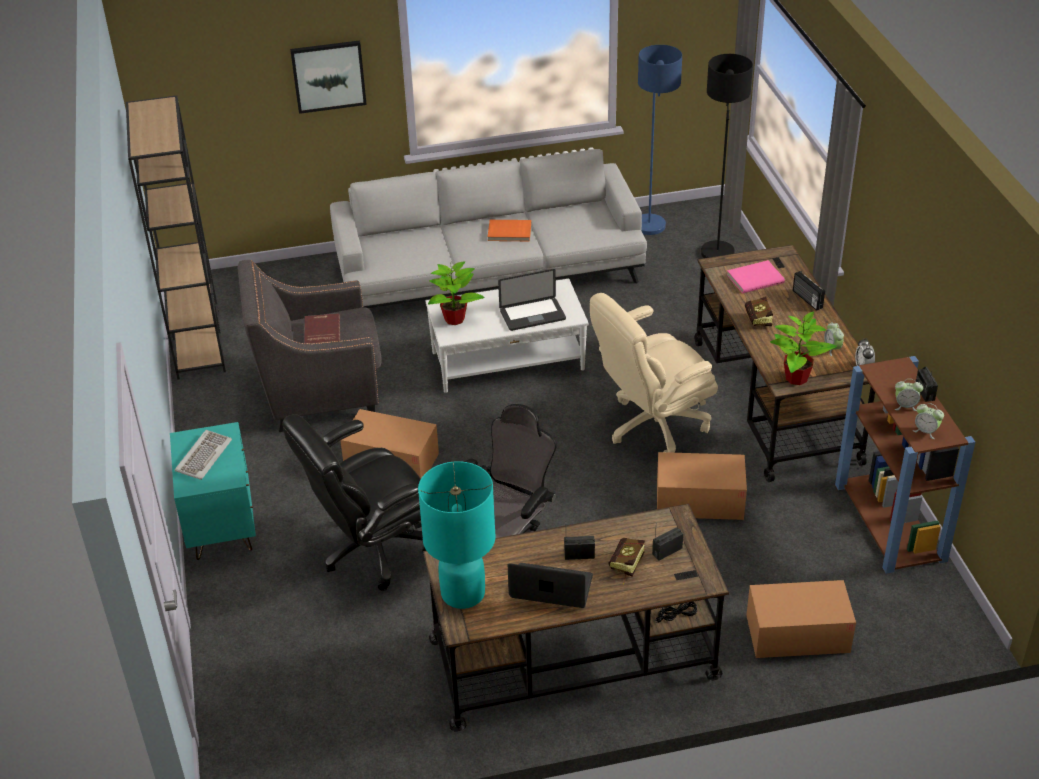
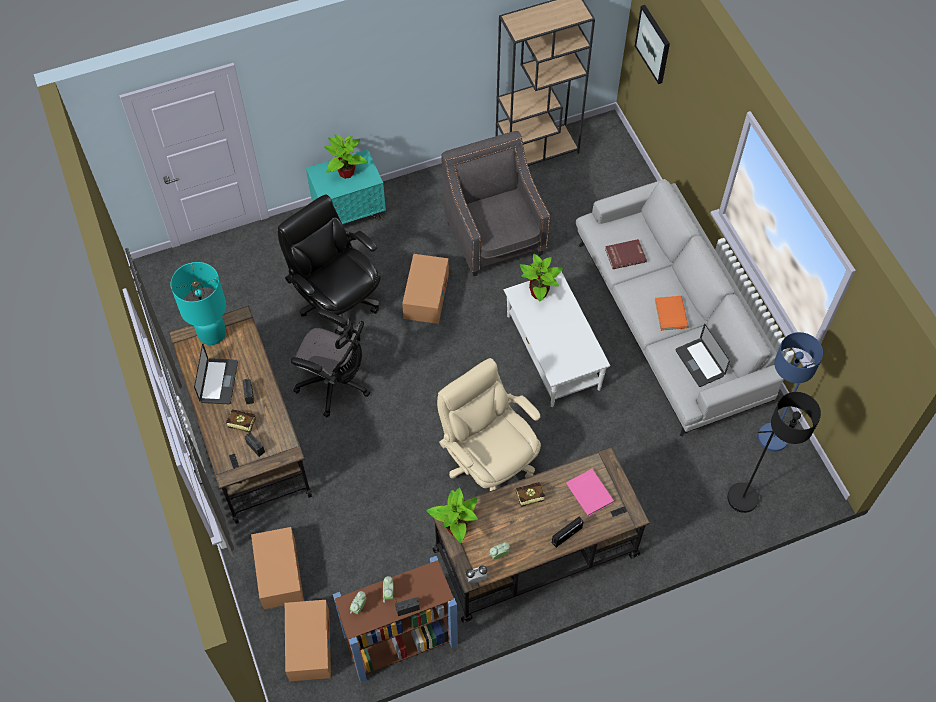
camera: 80 degrees right, 20 degrees up
keyboard [174,430,232,480] -> potted plant [324,134,367,179]
picture [290,40,367,114] -> picture moved to [635,5,670,84]
red book [304,313,340,343] -> red book moved to [605,239,647,269]
laptop [498,269,566,331] -> laptop moved to [676,324,730,387]
cardboard box [657,452,747,520] -> cardboard box moved to [285,600,331,681]

